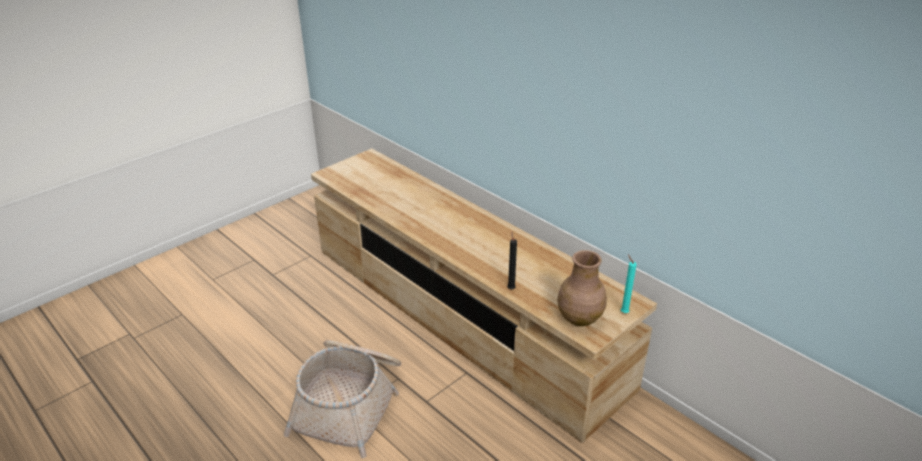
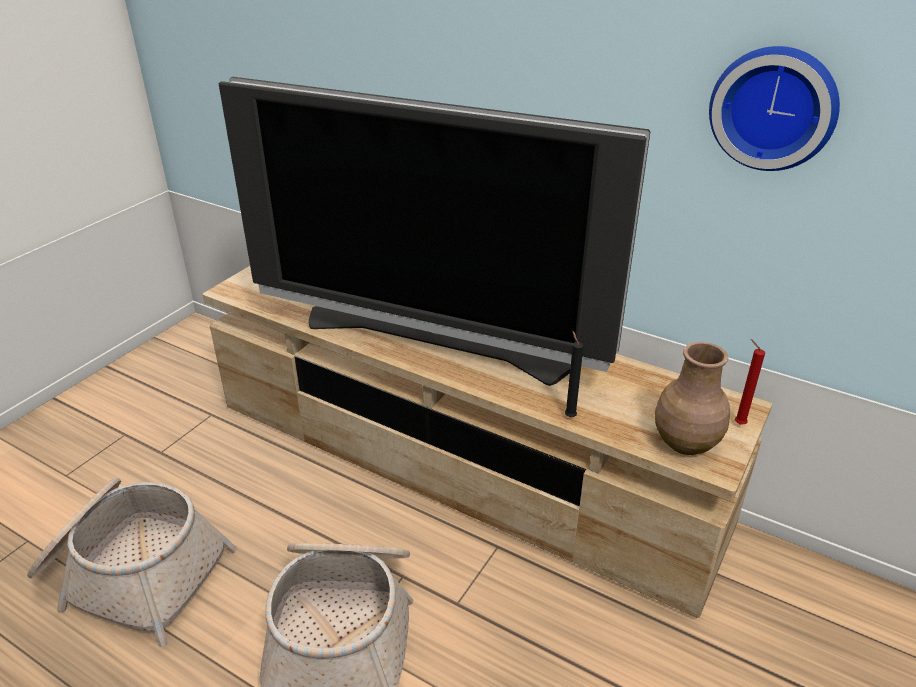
camera: 15 degrees left, 0 degrees up
turquoise candle [621,255,637,313] -> red candle [735,339,765,425]
none -> basket [27,478,237,647]
none -> television [219,77,651,386]
none -> wall clock [709,46,840,171]

